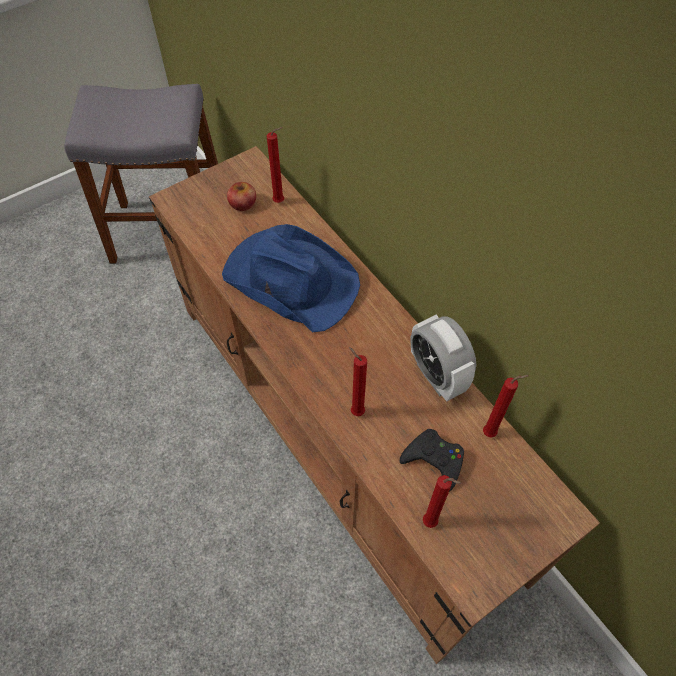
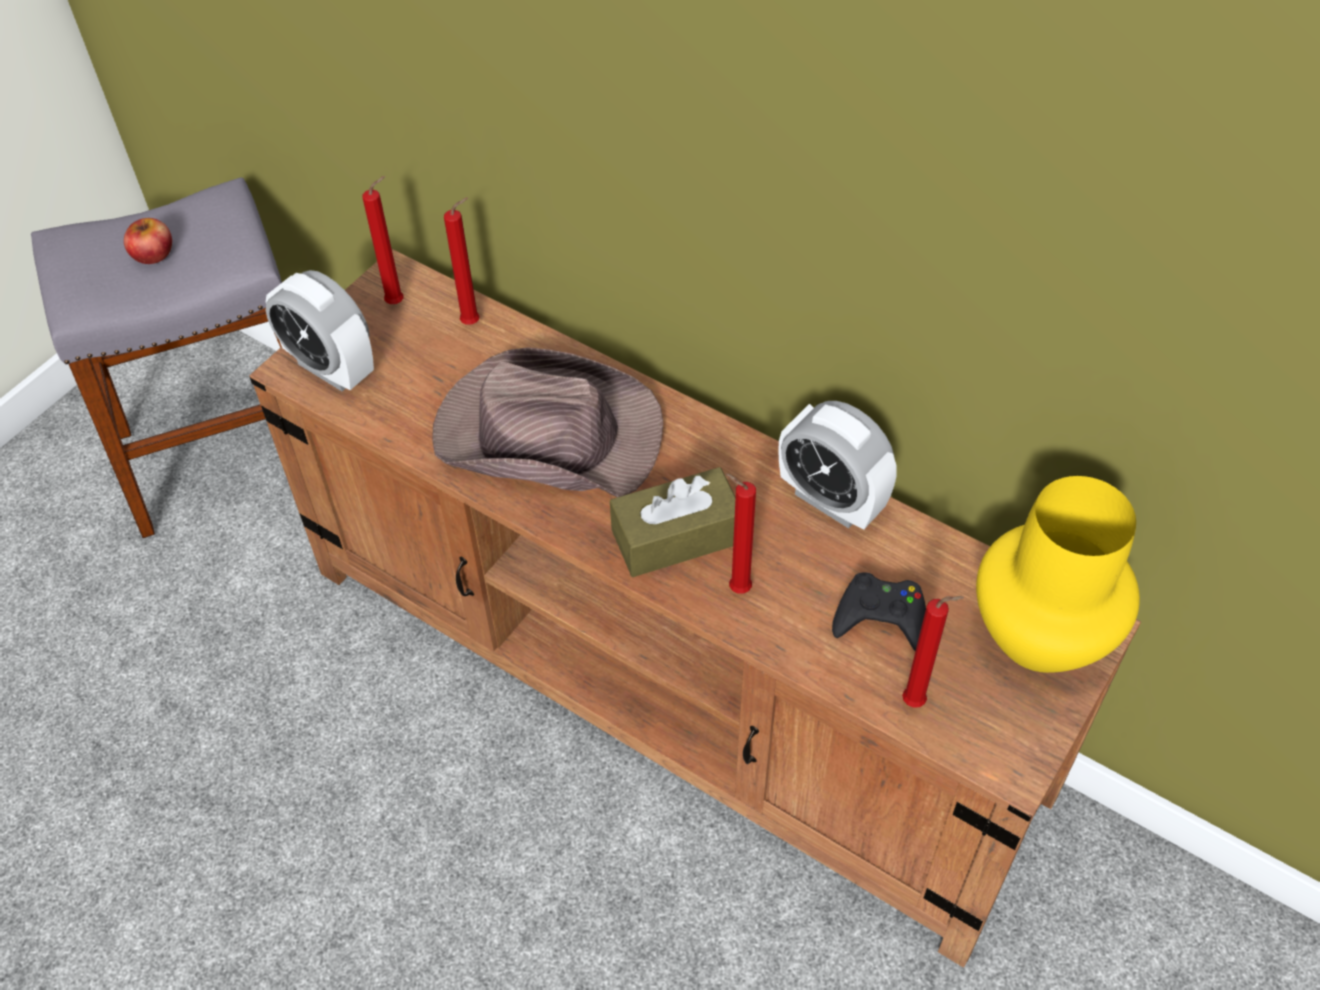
camera: 20 degrees left, 5 degrees down
blue hat [222,224,360,332] -> brown hat [432,347,663,497]
apple [227,182,256,211] -> apple moved to [124,218,172,264]
red candle [483,375,529,438] -> red candle moved to [362,176,404,304]
none -> alarm clock [266,270,374,391]
none -> brown tissue box [610,467,736,577]
none -> yellow vase [976,476,1140,673]

